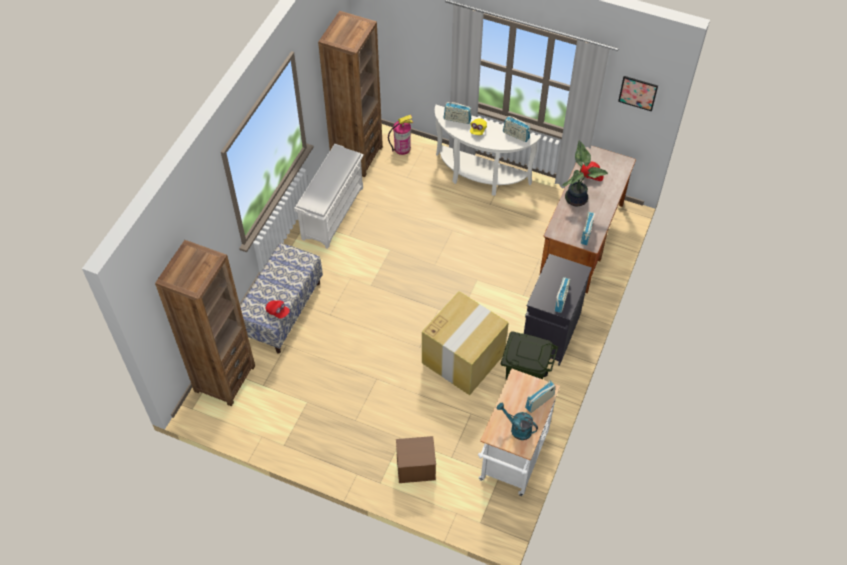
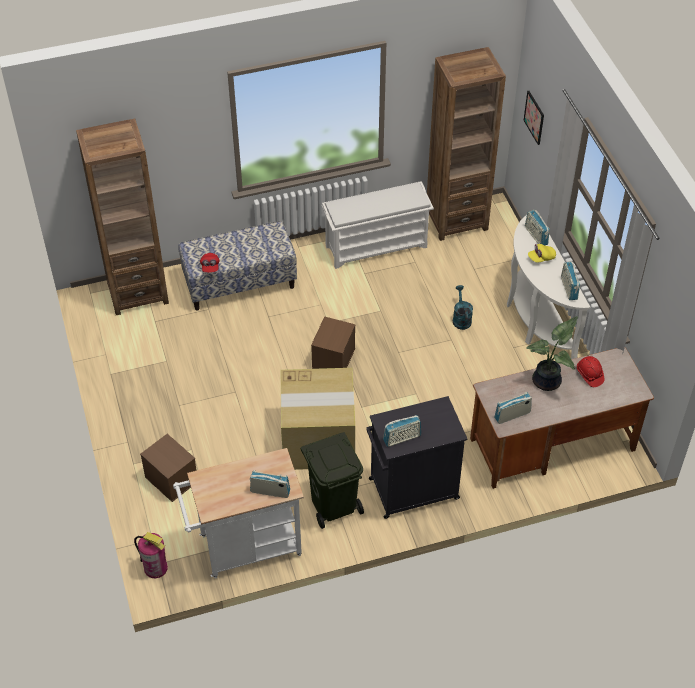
camera: 50 degrees right, 5 degrees down
fire extinguisher [388,115,413,155] -> fire extinguisher moved to [134,532,168,578]
turquoise watering can [497,402,538,440] -> turquoise watering can moved to [453,285,473,330]
picture [618,76,658,112] -> picture moved to [523,91,544,145]
none -> brown storage box [311,316,355,369]

